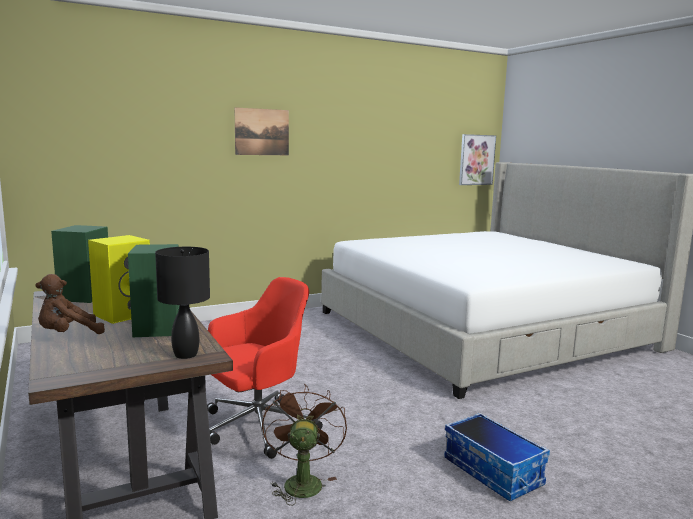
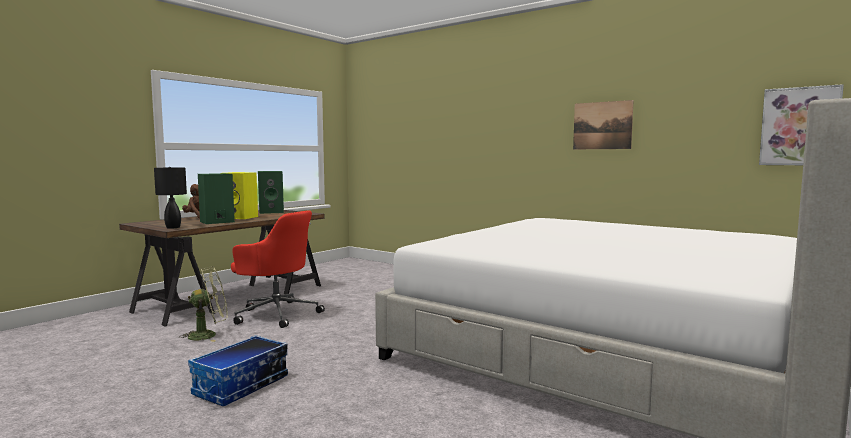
camera: 65 degrees right, 5 degrees down
picture [235,107,289,155] -> picture moved to [573,100,634,149]
brown fan [262,383,347,506] -> green fan [179,266,228,342]

